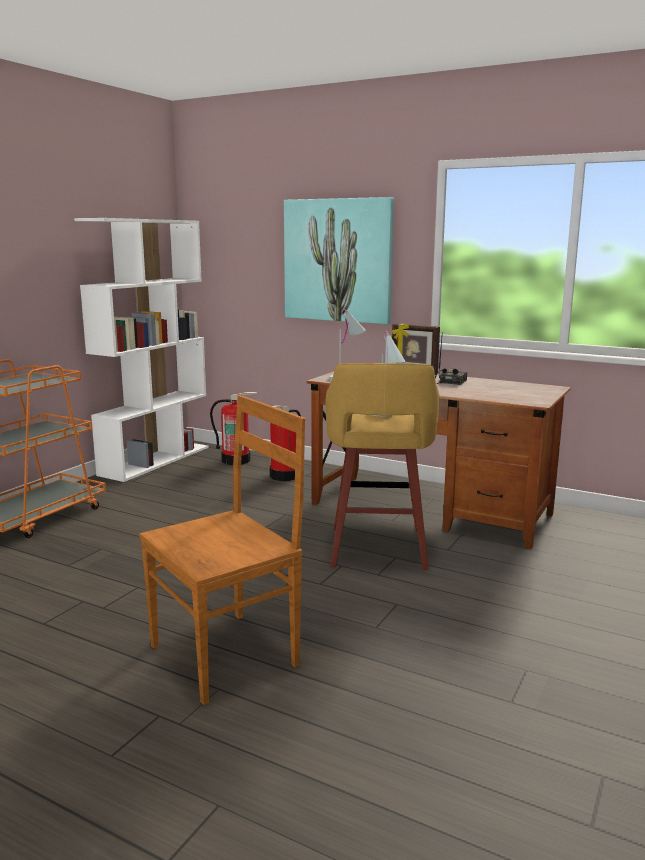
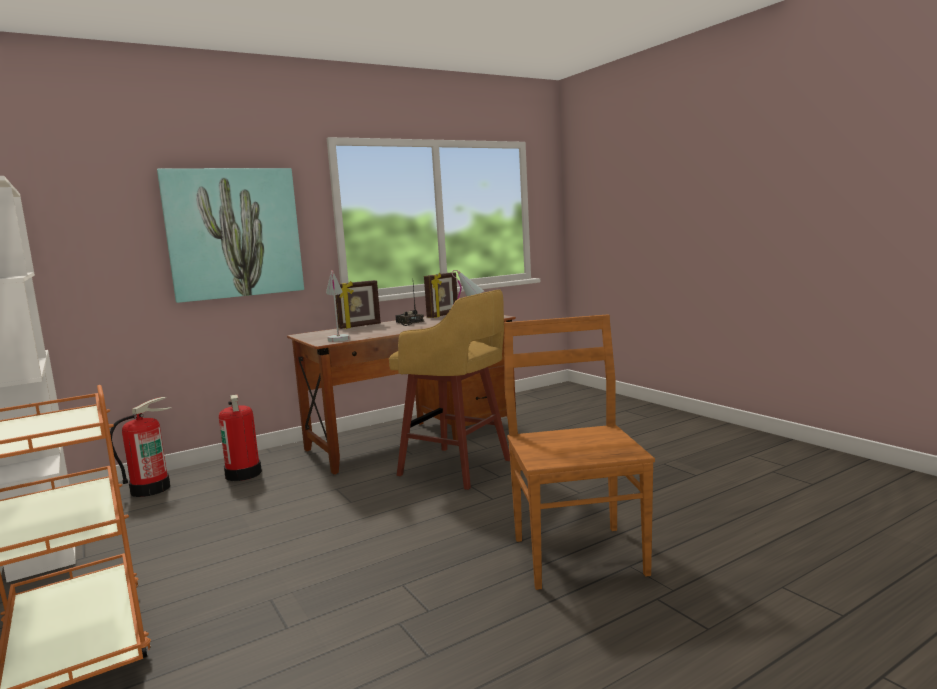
camera: 60 degrees left, 5 degrees down
none -> picture frame [424,272,458,318]

